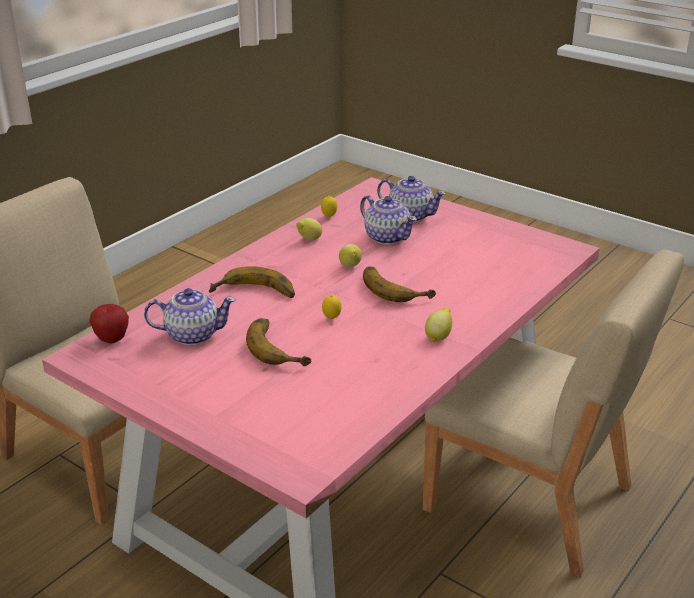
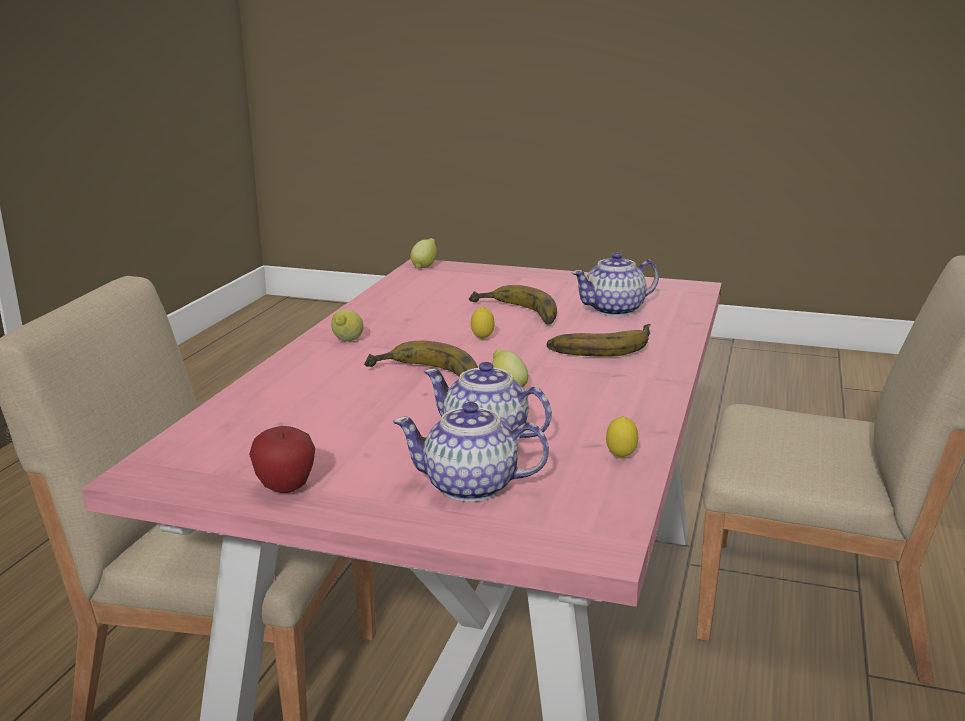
camera: 160 degrees right, 10 degrees down
apple [89,304,129,343] -> apple moved to [249,426,315,493]
lemon [296,218,322,240] -> lemon moved to [410,238,437,268]

